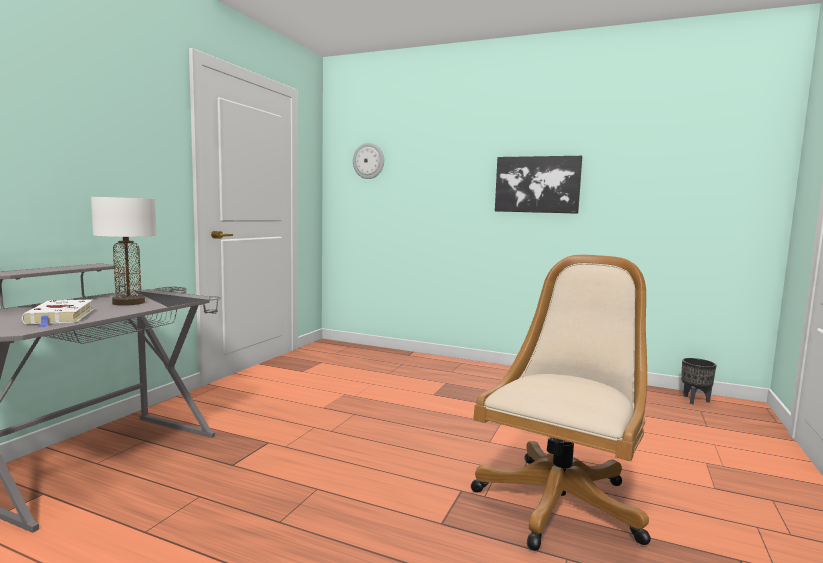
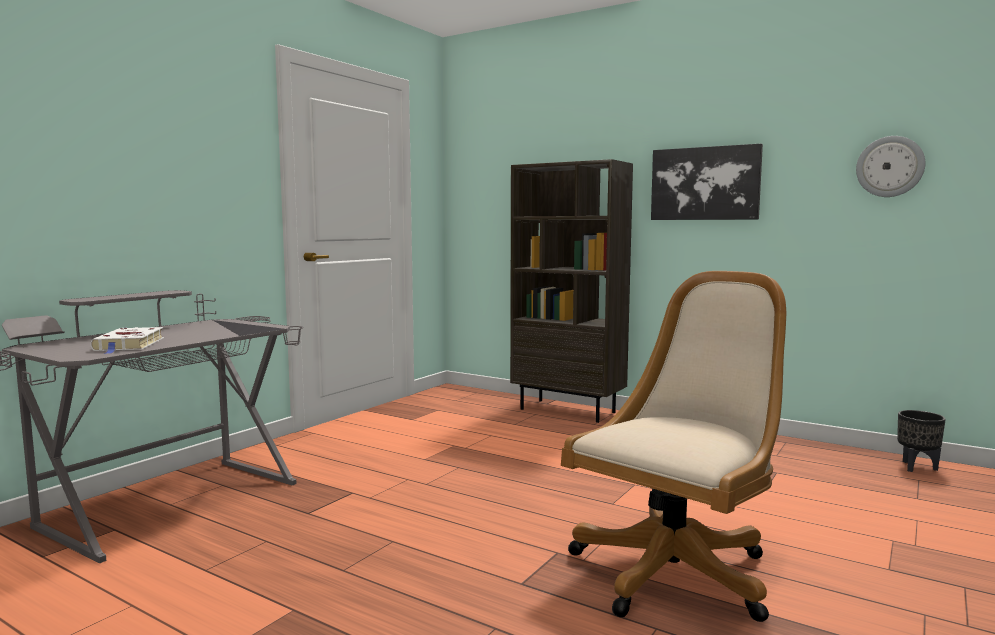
camera: 10 degrees right, 0 degrees up
table lamp [91,197,157,306] -> none
wall clock [353,143,384,179] -> wall clock moved to [856,136,925,197]
none -> brown bookcase [510,159,633,423]

